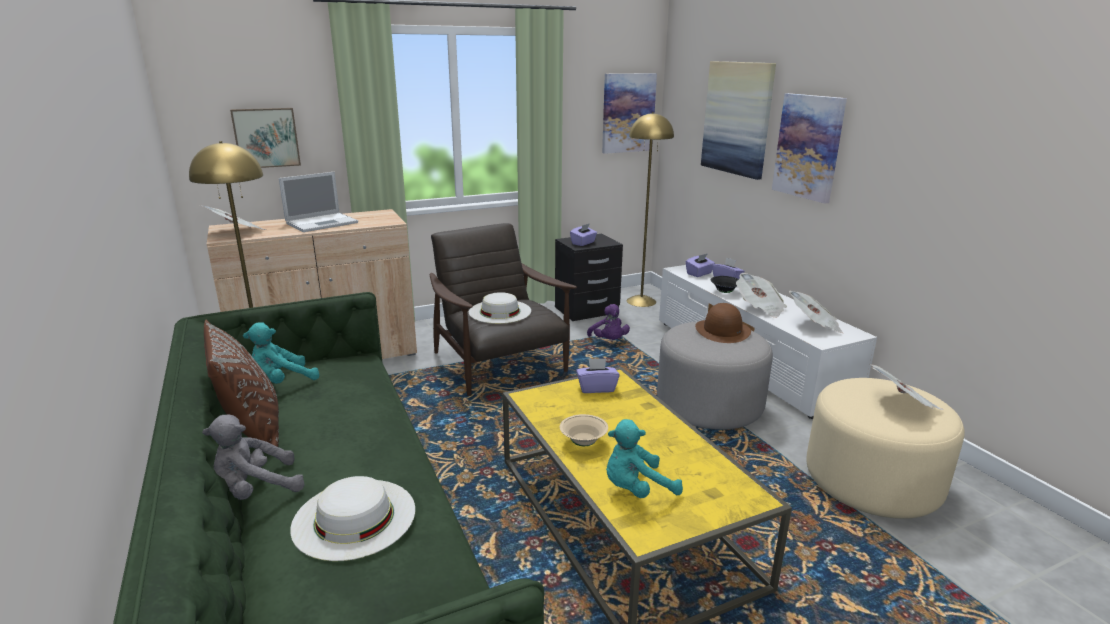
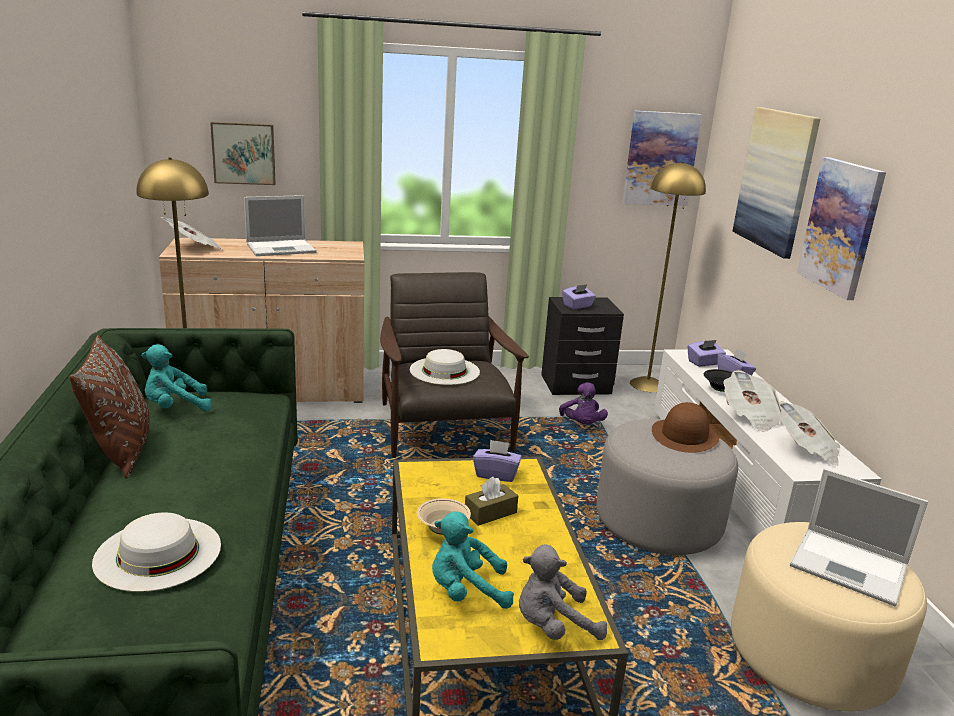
camera: 15 degrees right, 0 degrees up
grey plush toy [202,415,305,500] -> grey plush toy moved to [519,544,607,640]
newspaper [870,364,944,410] -> laptop [790,468,928,606]
none -> brown tissue box [465,477,518,526]

